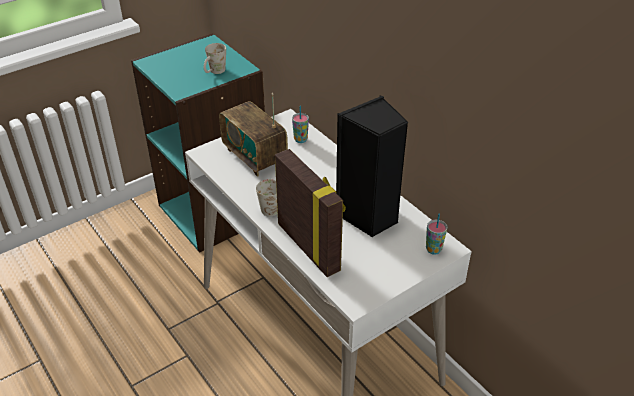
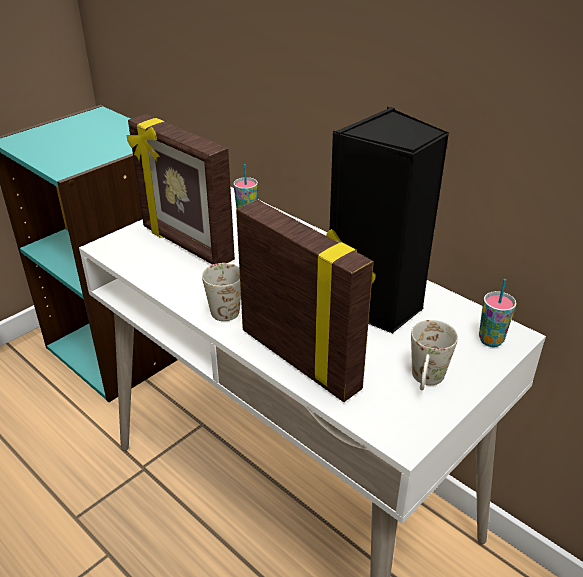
camera: 10 degrees left, 5 degrees down
white mug [204,43,226,74] -> white mug moved to [411,320,458,390]
radio [219,93,288,177] -> picture frame [127,114,235,265]

